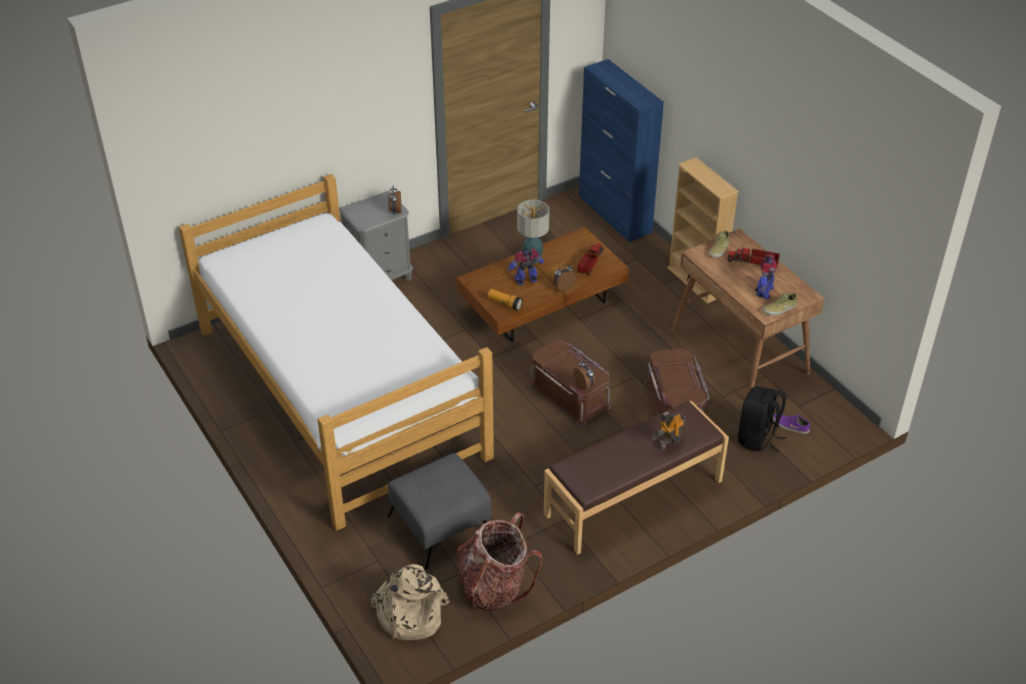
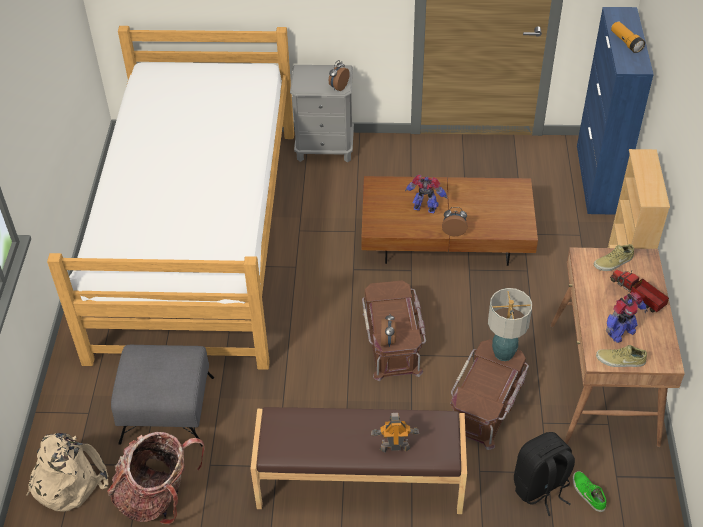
camera: 35 degrees right, 5 degrees up
flashlight [488,289,523,311] -> flashlight moved to [611,21,645,53]
table lamp [517,200,550,263] -> table lamp moved to [488,288,532,361]
toy truck [577,243,604,275] -> none
purple shoe [773,414,810,434] -> green shoe [573,471,607,512]

